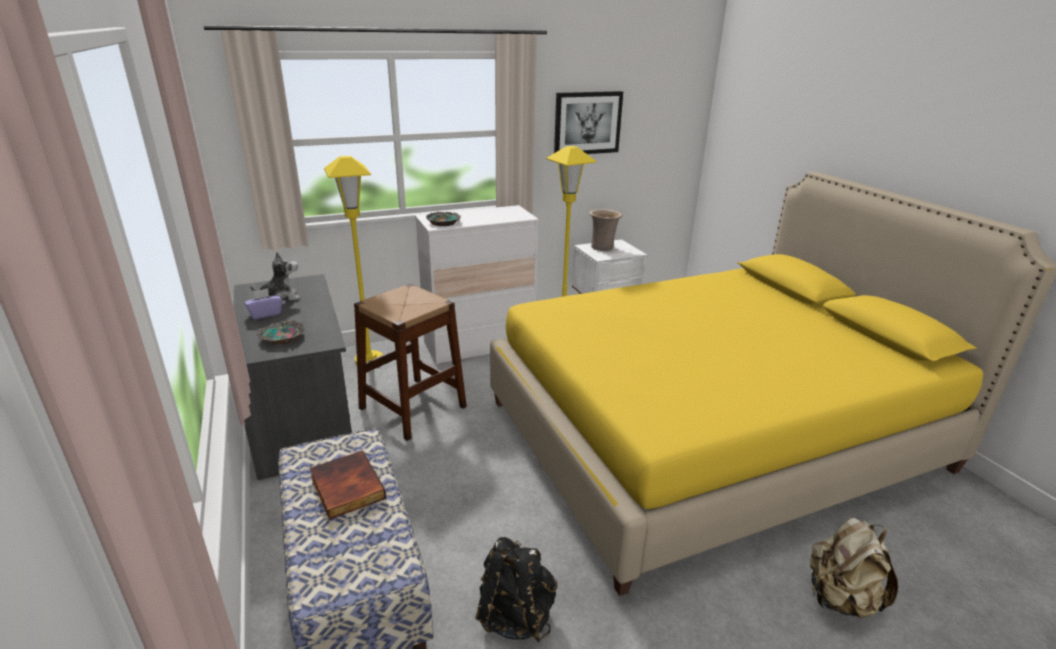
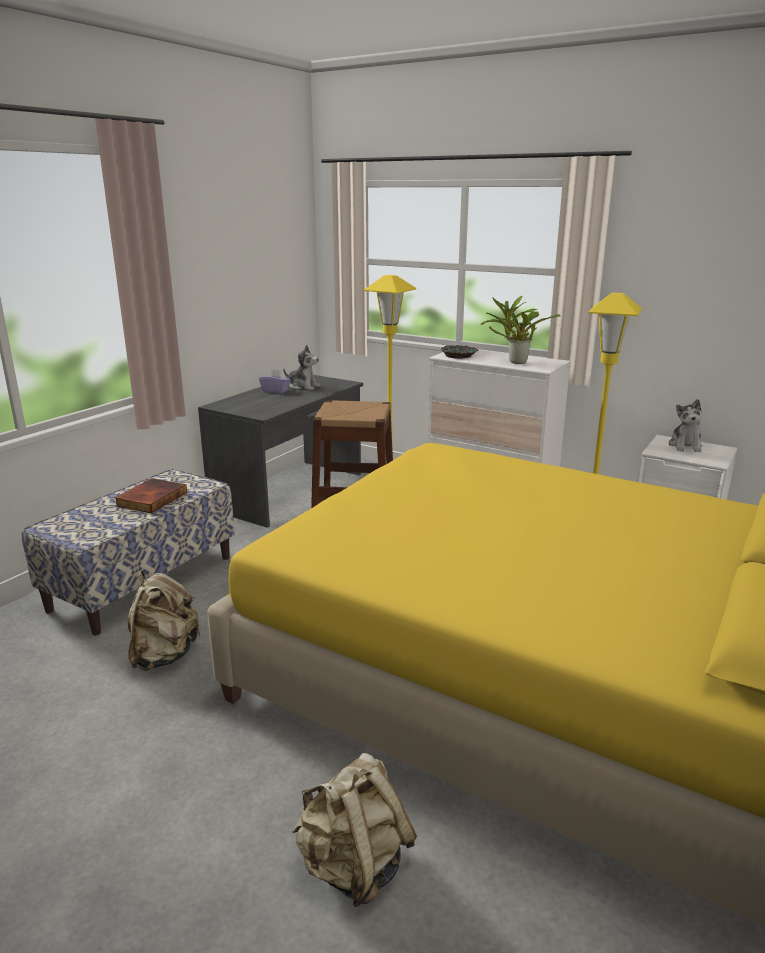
camera: 55 degrees right, 5 degrees down
bowl [257,320,304,345] -> none
black backpack [475,537,557,642] -> beige backpack [128,570,201,671]
picture [554,91,623,154] -> none
beige vase [589,209,622,251] -> plush toy [669,399,702,452]
none -> potted plant [481,296,560,364]

